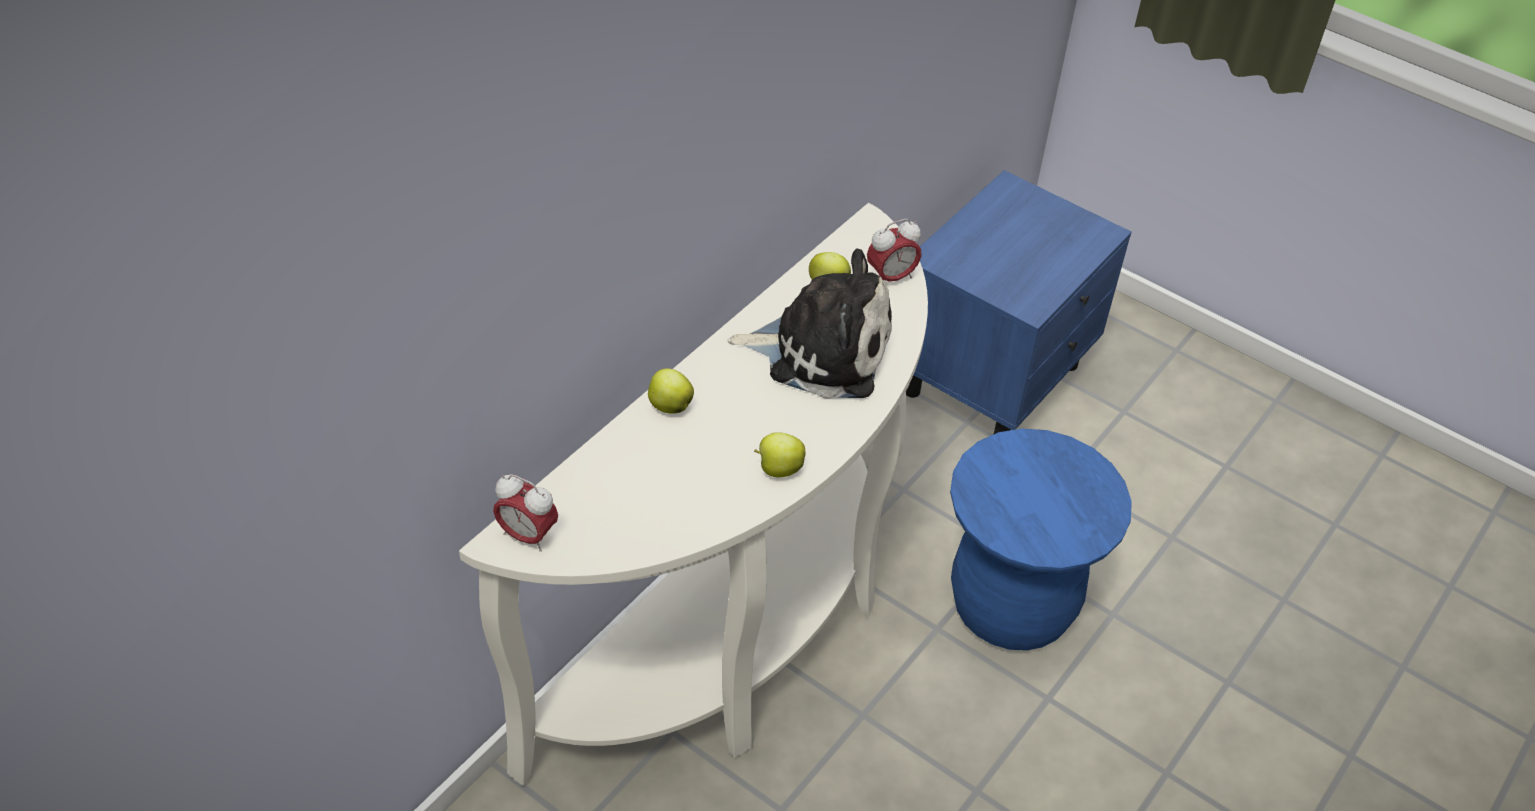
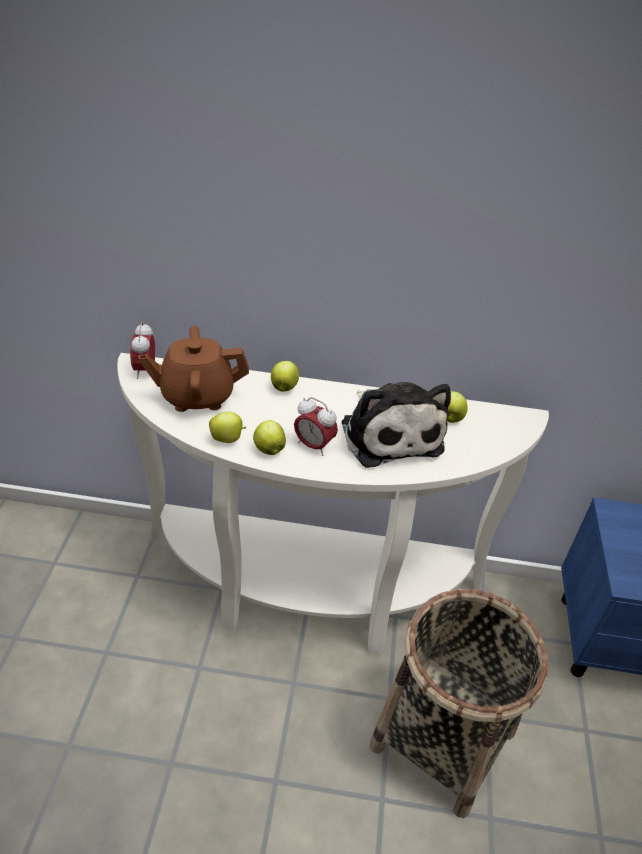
camera: 60 degrees right, 5 degrees down
alarm clock [867,219,922,282] -> alarm clock moved to [294,397,338,456]
blue stool [950,429,1132,651] -> basket [369,589,548,818]
none -> brown teapot [139,326,249,412]
none -> apple [209,412,246,443]

